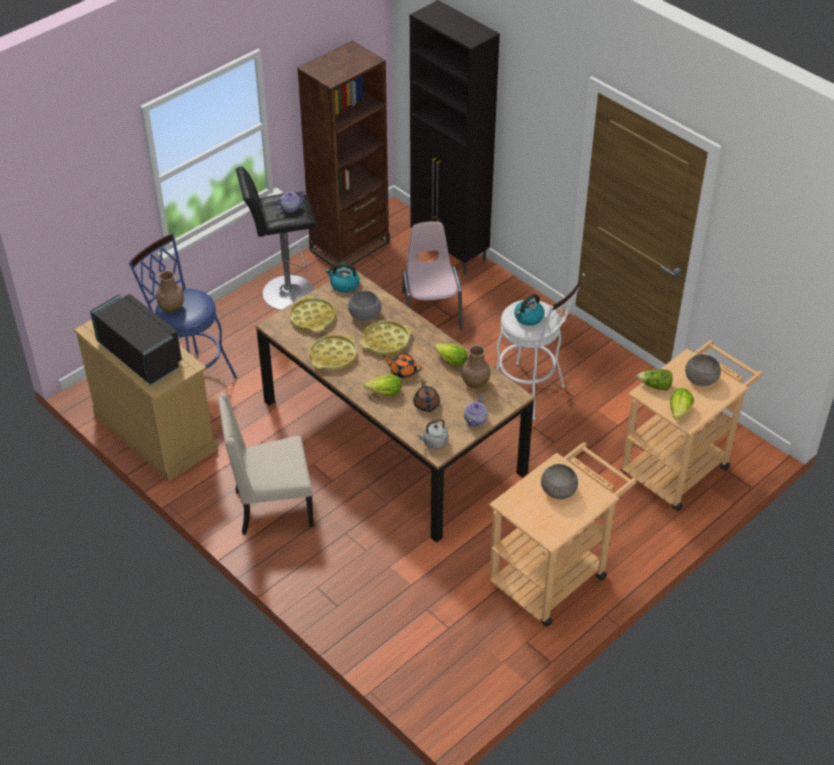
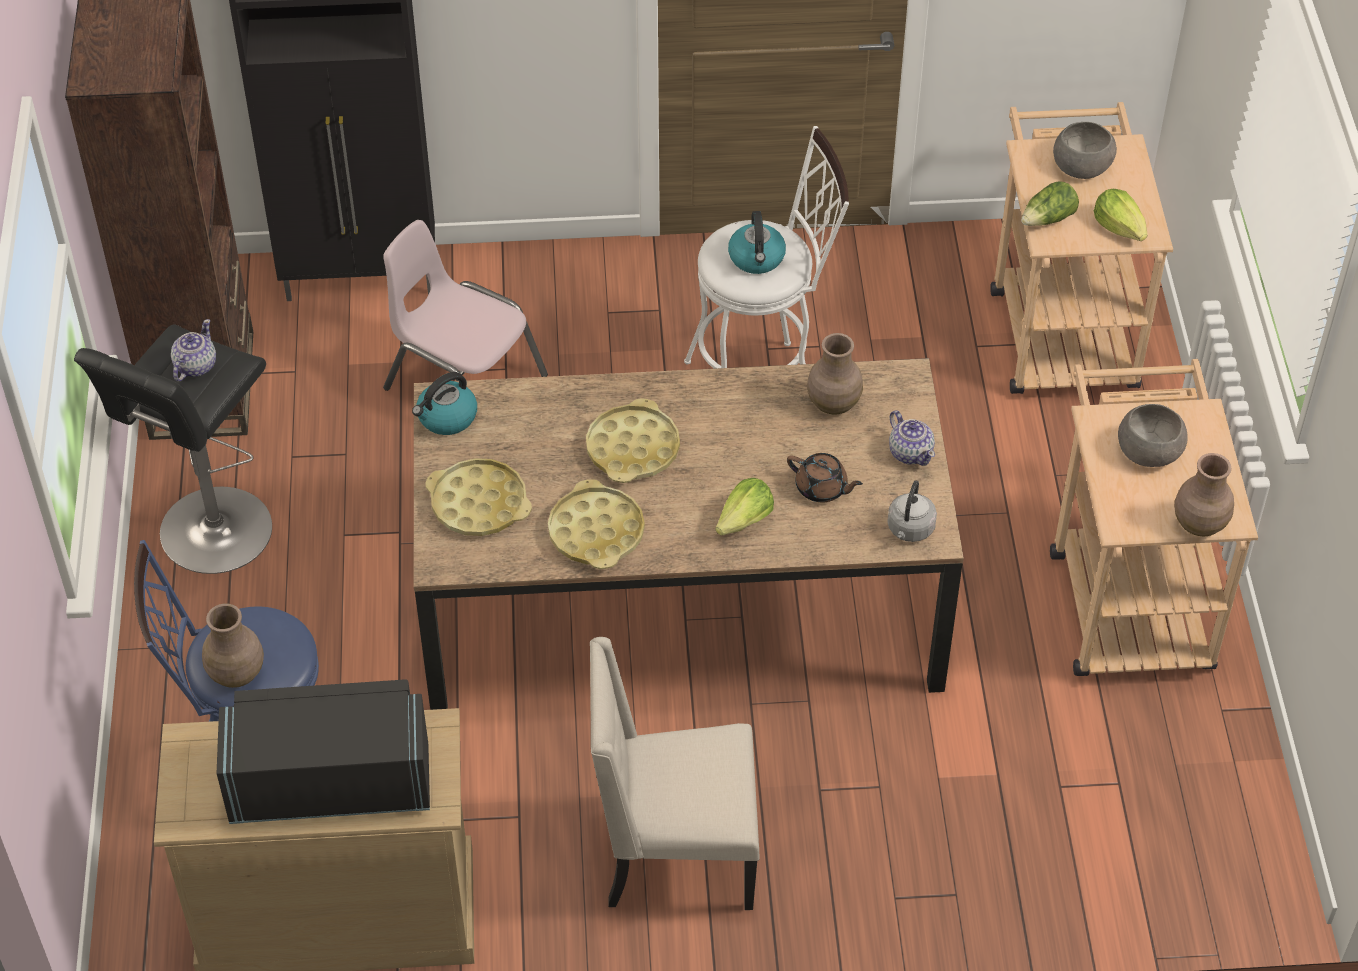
camera: 50 degrees left, 5 degrees up
beige chair [217,393,314,535] -> beige chair turned 60 degrees clockwise [590,637,759,910]
grey bowl [348,291,381,321] -> none
orange teapot [383,354,422,378] -> none
lettuce [434,343,467,366] -> none
none -> brown vase [1174,453,1234,536]

